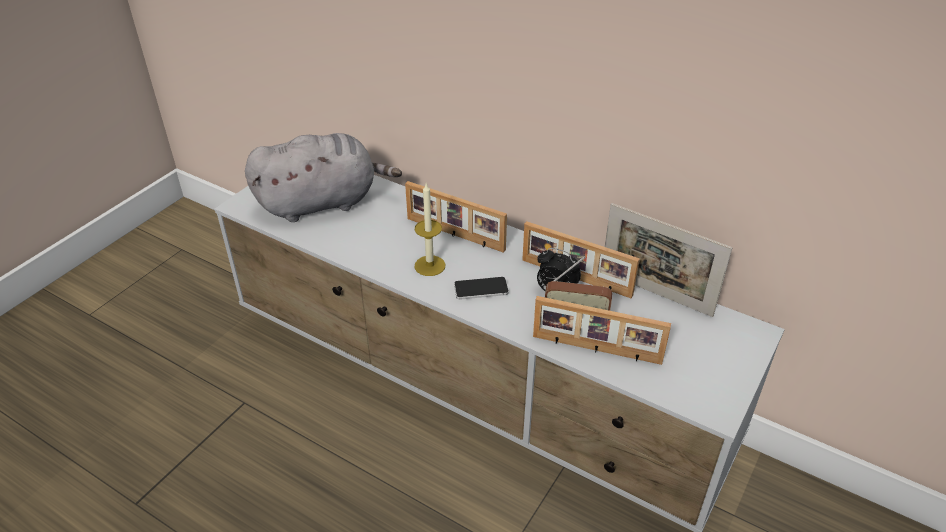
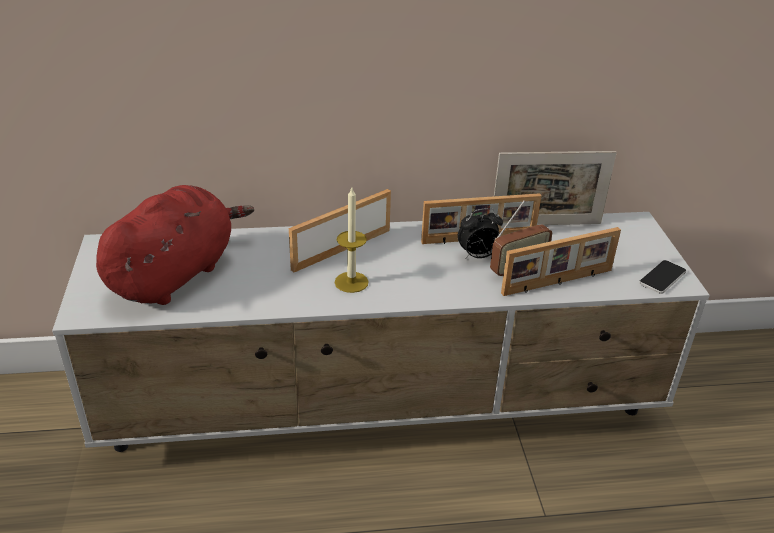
camera: 40 degrees left, 5 degrees down
grey plush toy [245,133,402,222] -> red plush toy [96,185,254,305]
picture frame [405,181,507,253] -> picture frame turned 150 degrees clockwise [289,189,391,273]
phone [454,277,509,300] -> phone moved to [639,260,686,294]

